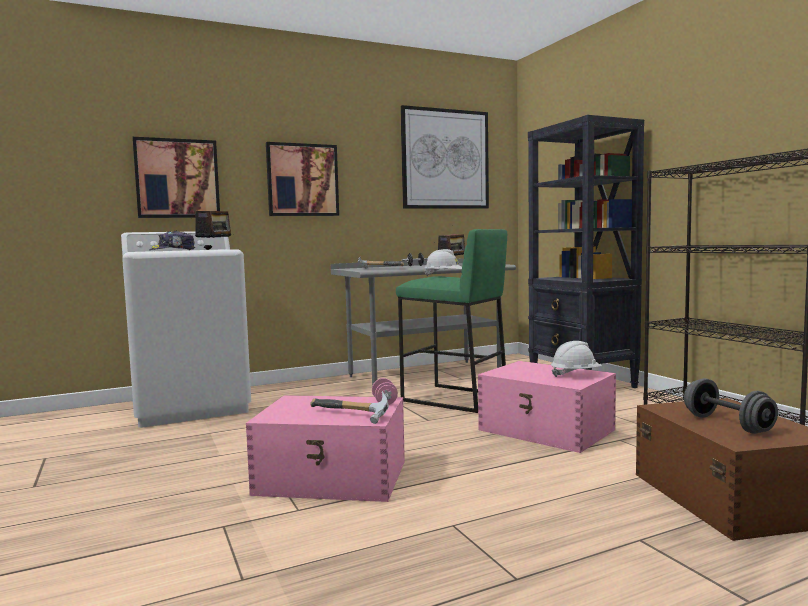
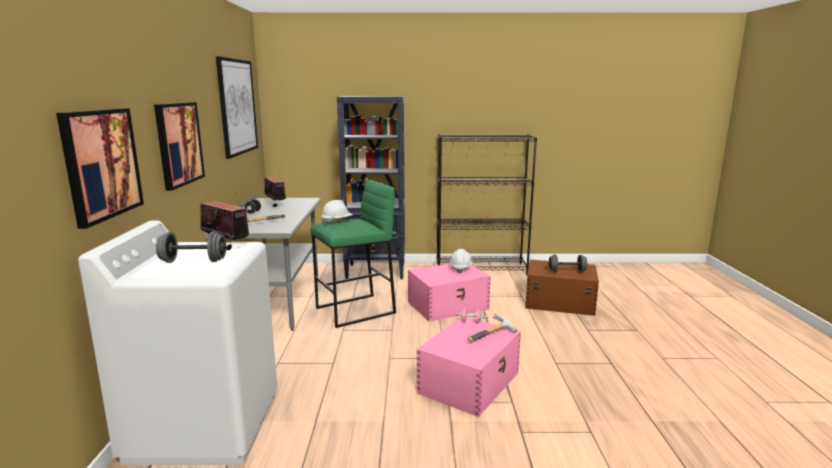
camera: 65 degrees left, 10 degrees up
cap [149,231,195,250] -> grey dumbbell [156,231,226,263]

